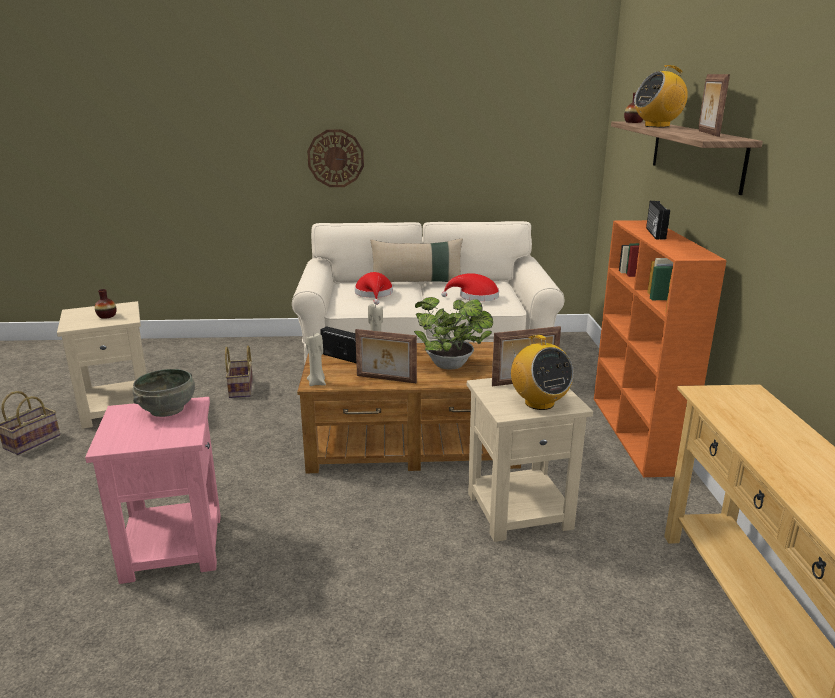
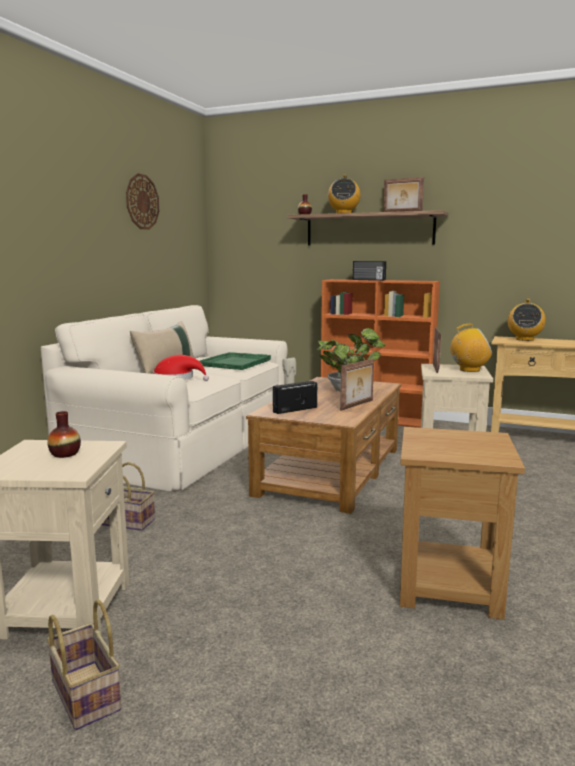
camera: 65 degrees left, 10 degrees down
pink side table [85,397,221,584] -> brown side table [400,427,525,620]
grey bowl [133,369,195,417] -> none
beige candle [306,333,326,386] -> none
wall clock [307,130,364,187] -> wall clock moved to [126,173,159,230]
red hat [441,273,499,302] -> green tray [200,352,271,370]
none -> radio [508,299,546,341]

